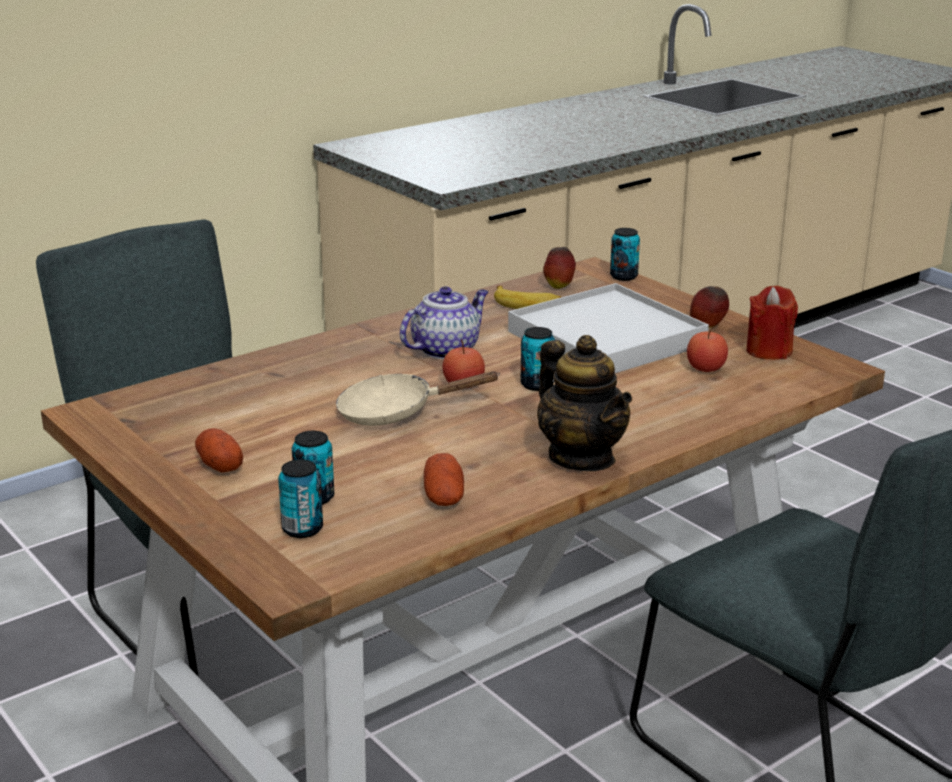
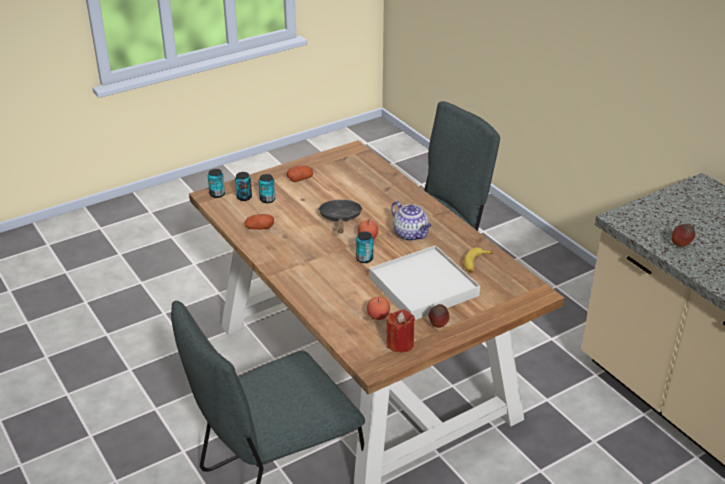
camera: 95 degrees right, 10 degrees up
beige frying pan [336,371,500,426] -> black frying pan [318,200,363,233]
teapot [537,335,632,471] -> none
apple [543,247,576,289] -> apple moved to [671,224,695,247]
can [610,228,640,281] -> can moved to [208,169,225,198]

